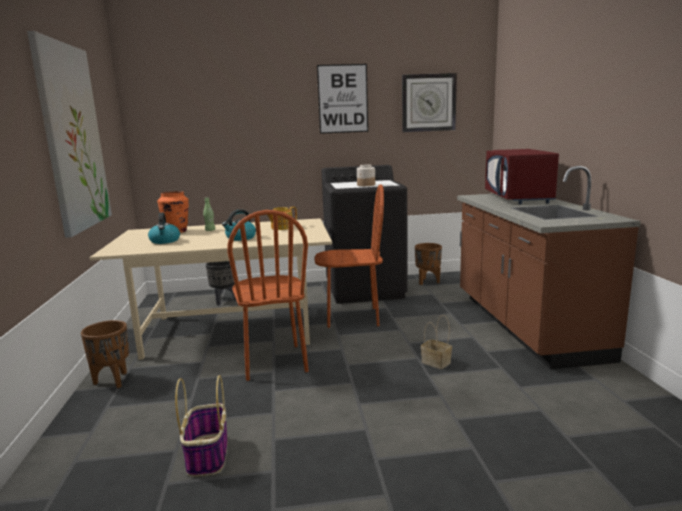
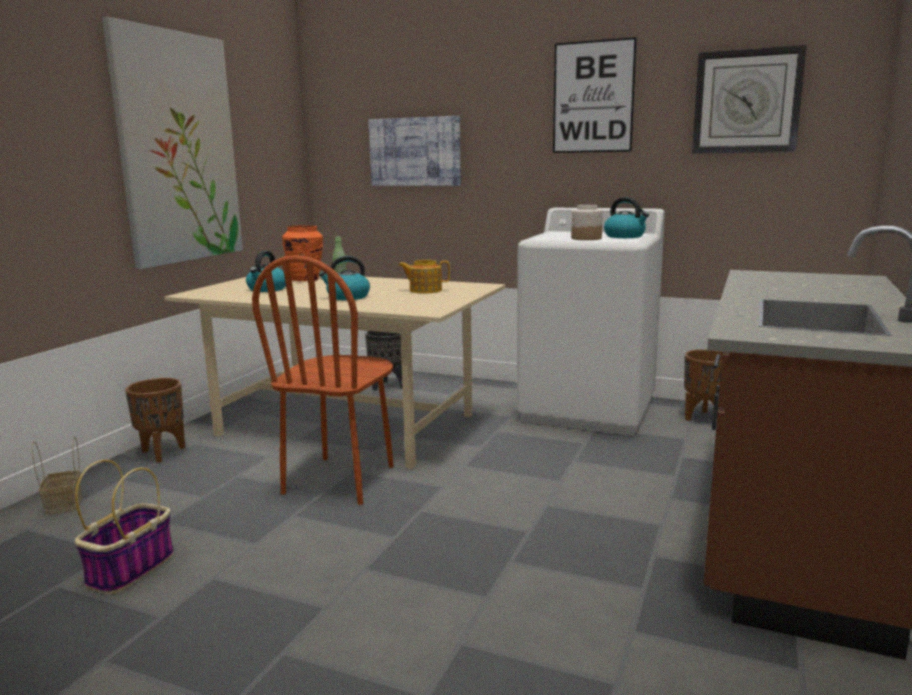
camera: 30 degrees right, 0 degrees up
brown chair [315,184,384,328] -> none
black washing machine [322,165,407,304] -> white washing machine [517,208,665,436]
basket [421,315,452,369] -> basket moved to [32,437,82,515]
red microwave [485,149,559,204] -> none
none -> picture [369,116,461,186]
none -> kettle [604,197,649,238]

